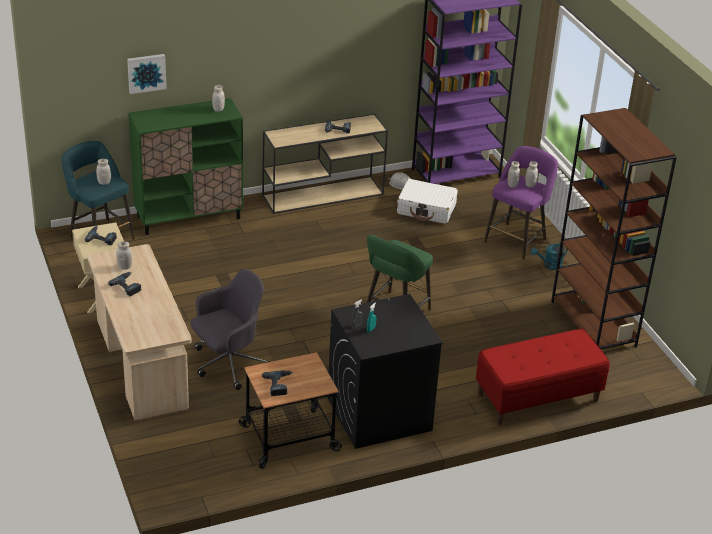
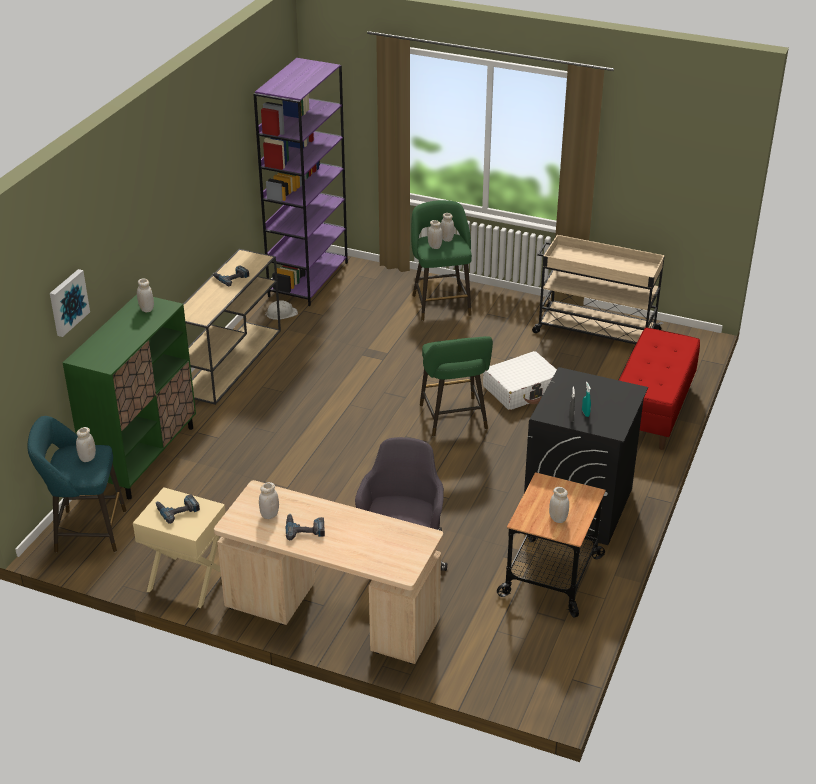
camera: 45 degrees left, 0 degrees up
power drill [262,370,293,396] -> white jar [549,487,569,523]
white suitcase [397,179,458,224] -> white suitcase moved to [483,351,557,410]
purple stool [484,146,558,260] -> green stool [411,200,472,321]
turquoise watering can [531,242,568,270] -> none
brown bookcase [551,108,677,349] -> beige cart [532,235,665,344]

